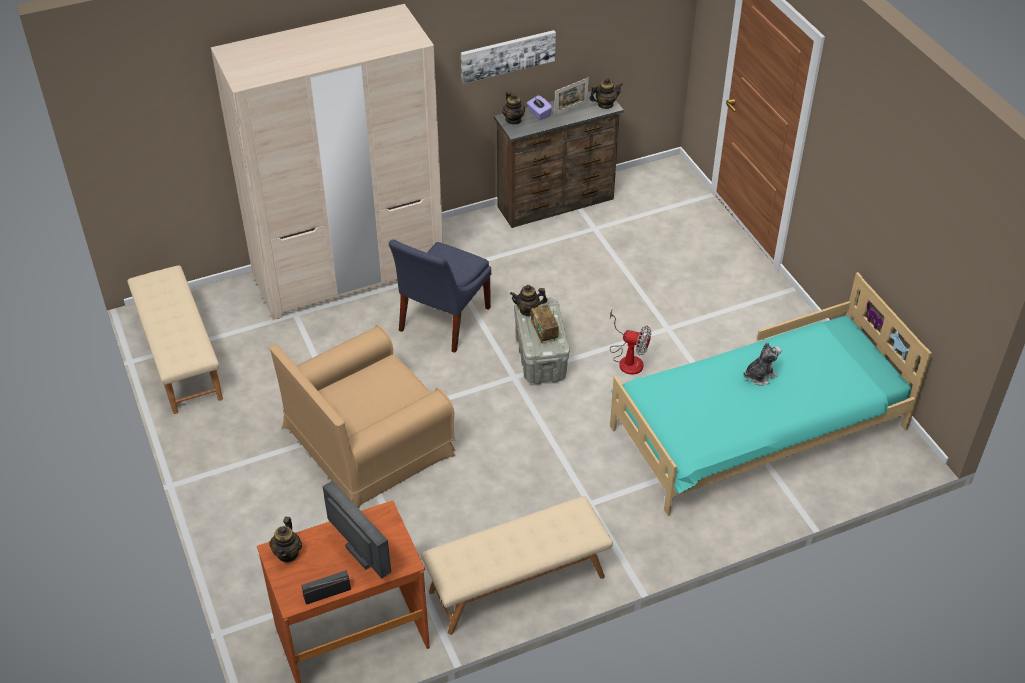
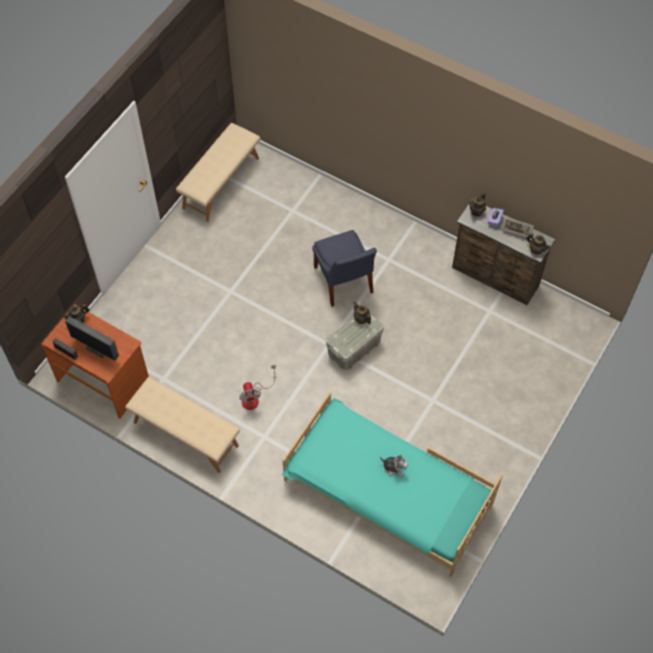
camera: 55 degrees right, 15 degrees up
beige wardrobe [211,4,443,320] -> none
brown armchair [270,324,455,508] -> none
monitor [322,481,391,579] -> monitor turned 105 degrees clockwise [65,316,119,361]
blue chair [388,240,491,353] -> blue chair turned 105 degrees counterclockwise [313,230,377,307]
picture [461,30,556,84] -> none
radio [531,305,559,343] -> none
fan [610,310,651,375] -> fan moved to [239,365,276,410]

